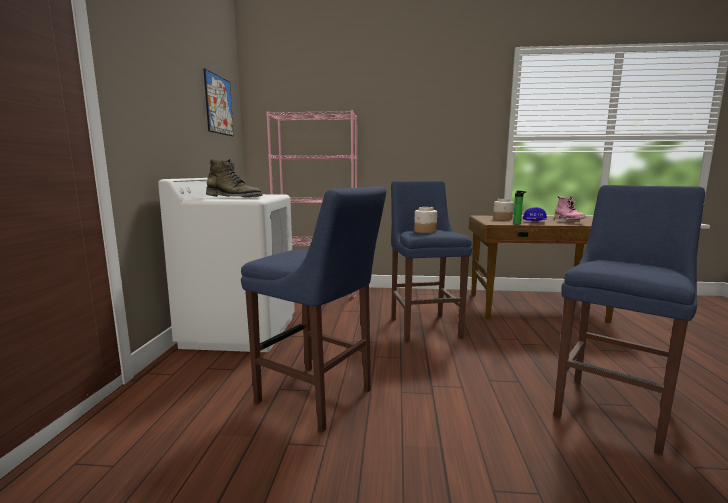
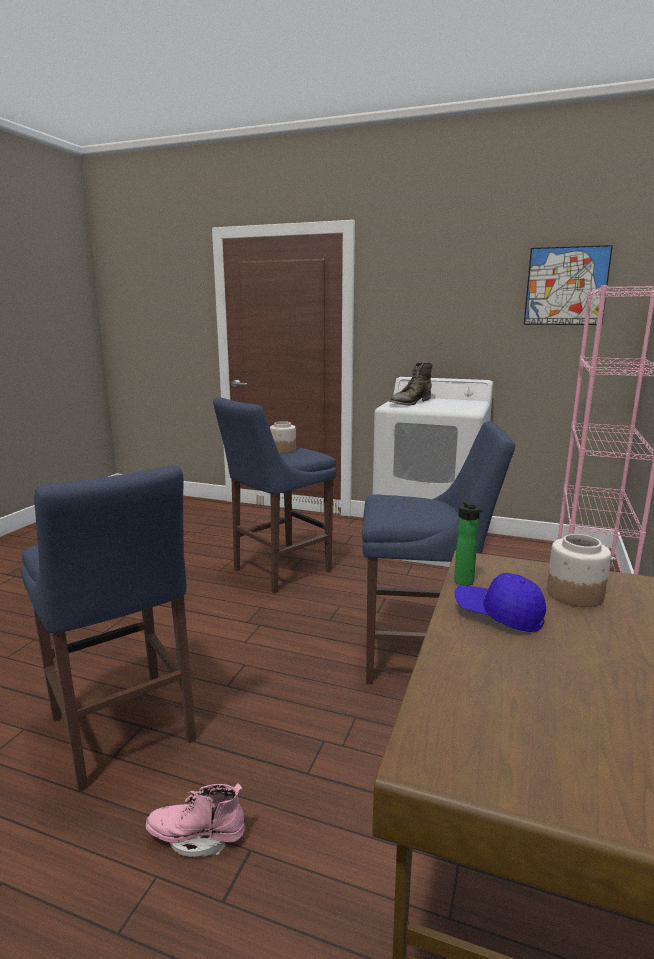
camera: 105 degrees right, 5 degrees up
jar [414,207,437,233] -> jar moved to [270,421,296,453]
pink boot [554,196,586,222] -> pink boot moved to [146,783,245,857]

